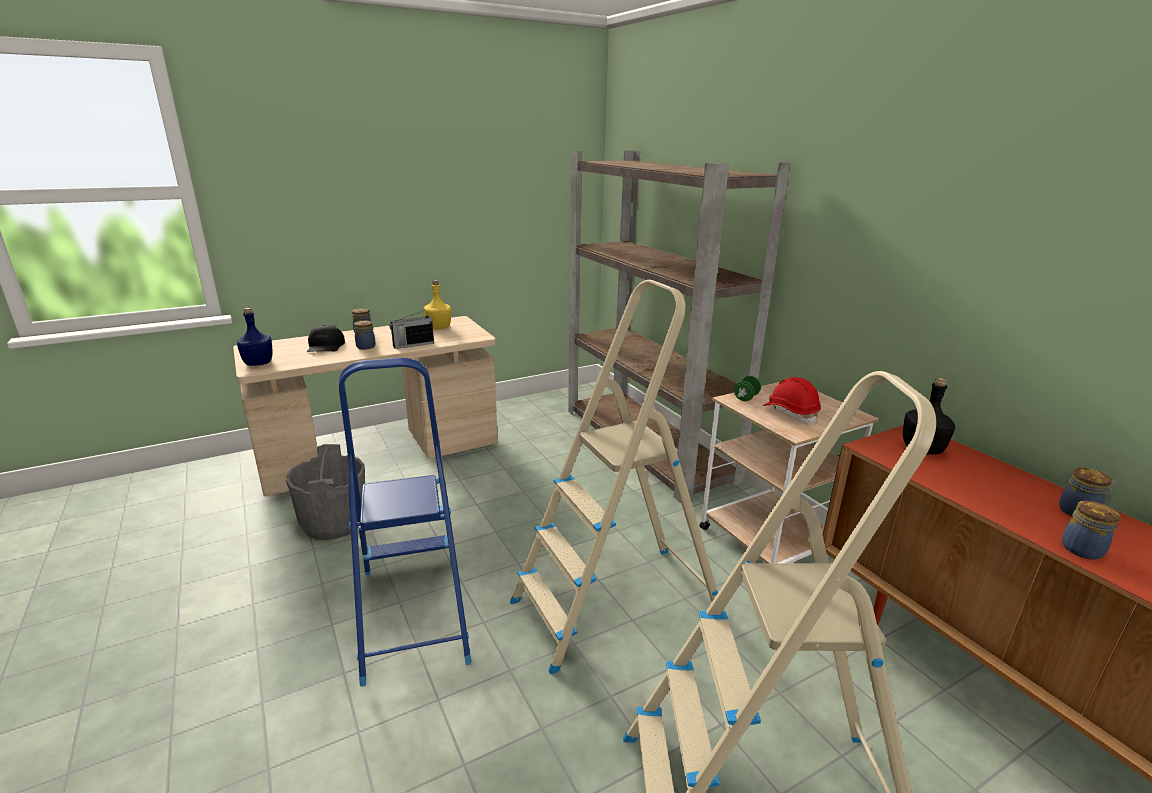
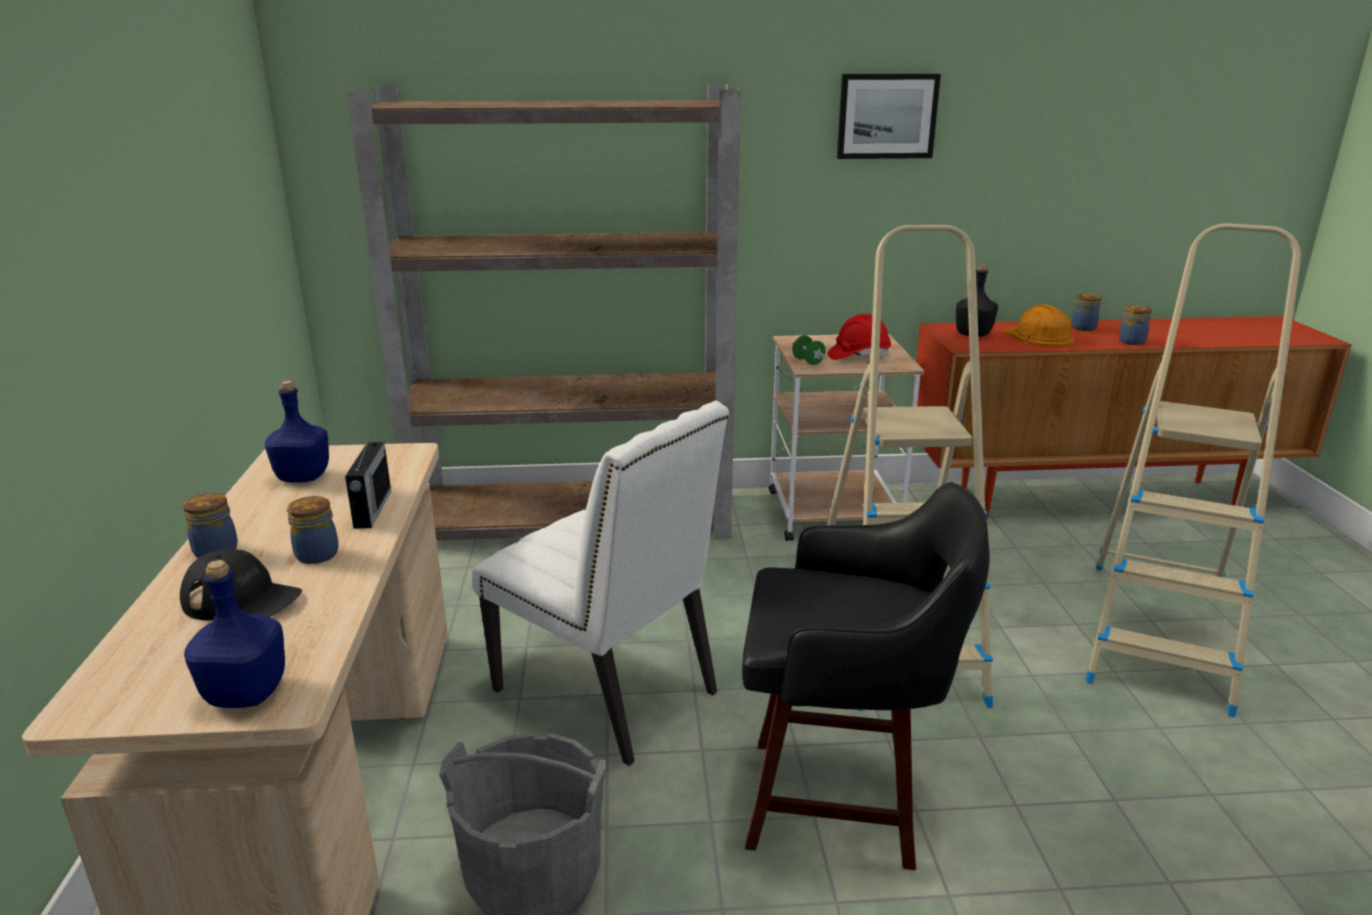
camera: 65 degrees left, 0 degrees up
blue step ladder [339,358,471,687] -> black stool [742,482,990,870]
yellow bottle [424,280,451,329] -> blue bottle [265,381,329,483]
none -> white chair [472,400,729,766]
none -> picture [837,74,941,159]
none -> orange hard hat [1003,304,1074,347]

